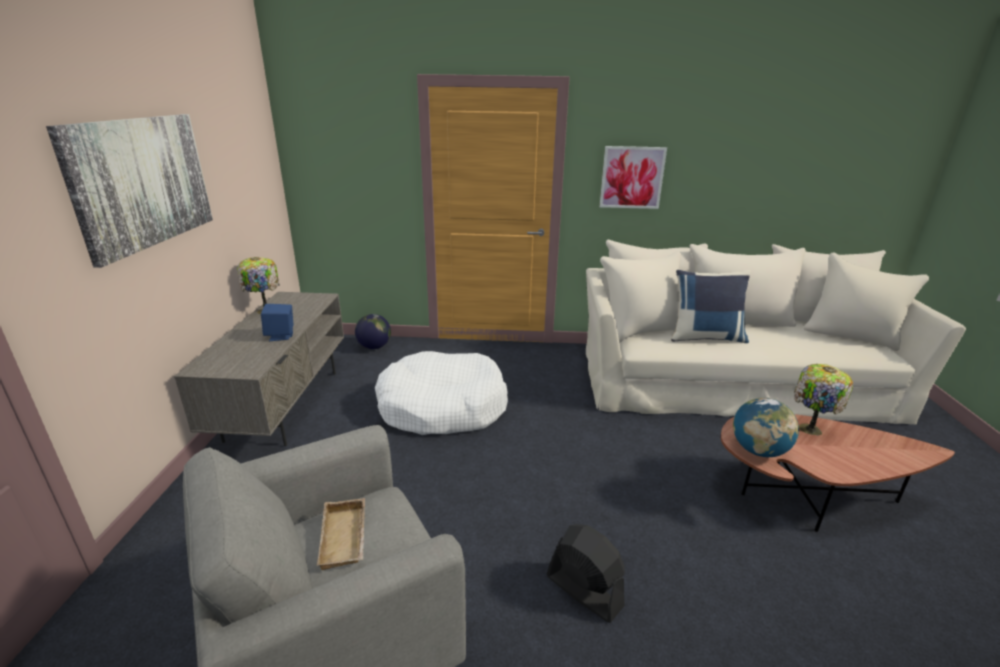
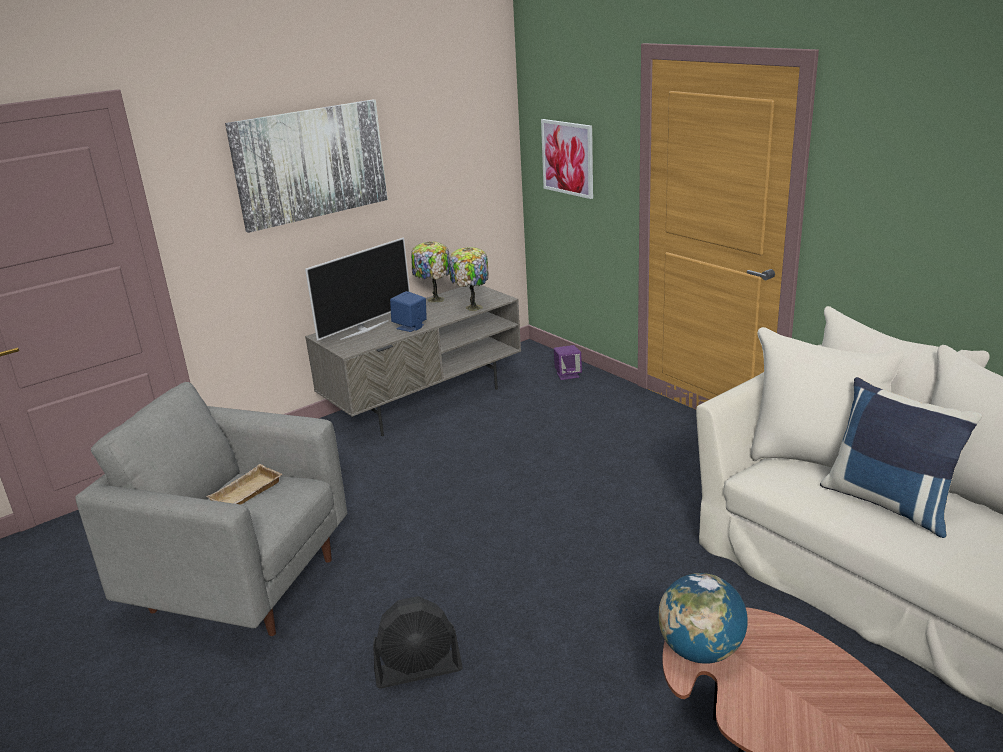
camera: 50 degrees right, 0 degrees up
globe [355,314,391,349] -> purple speaker [554,345,582,380]
white dog bed [375,351,508,435] -> none
black fan [547,524,625,623] -> black fan turned 75 degrees clockwise [373,596,463,688]
picture [599,146,667,209] -> picture moved to [541,119,593,199]
table lamp [794,364,853,435] -> table lamp moved to [450,247,489,311]
none -> television [305,237,410,341]

